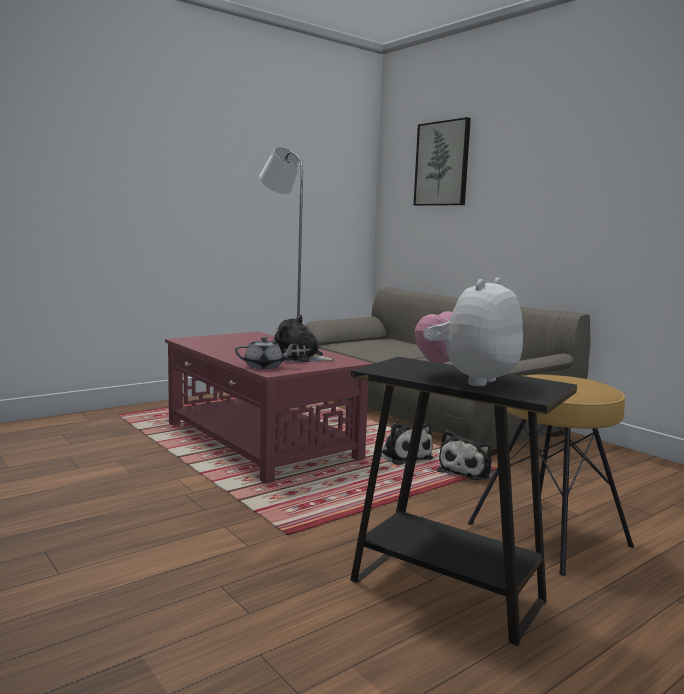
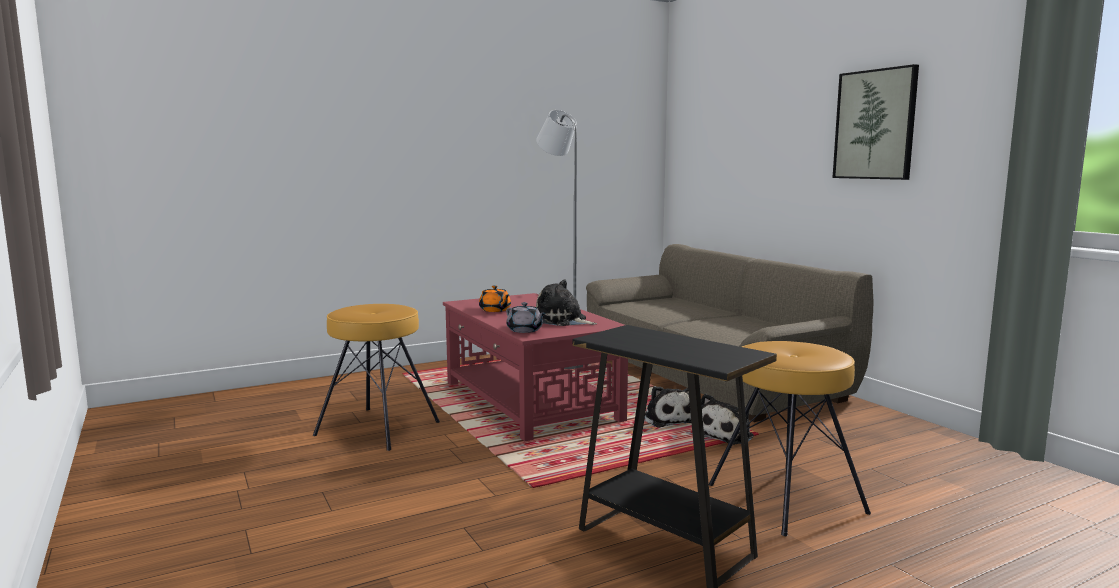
camera: 10 degrees right, 0 degrees up
grey teapot [235,337,296,369] -> grey teapot turned 45 degrees clockwise [506,302,546,333]
picture [413,117,471,206] -> picture moved to [833,64,919,180]
plush toy [415,278,523,386] -> none
none -> brown stool [313,304,440,451]
none -> orange teapot [479,285,511,312]

